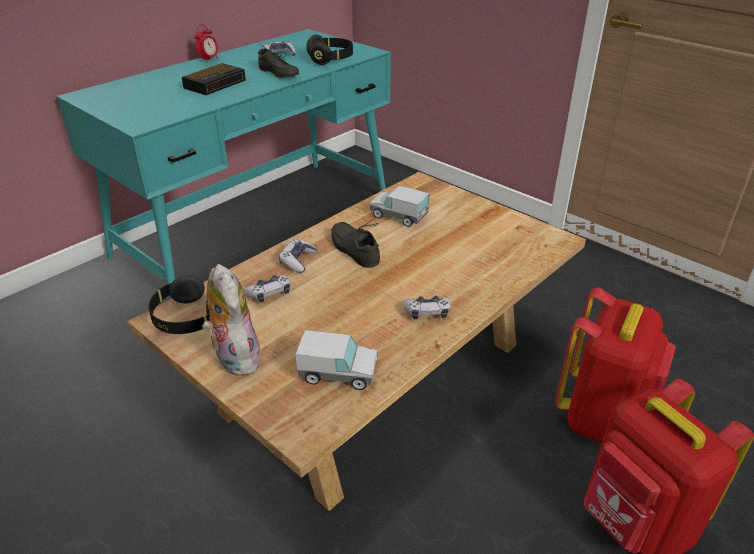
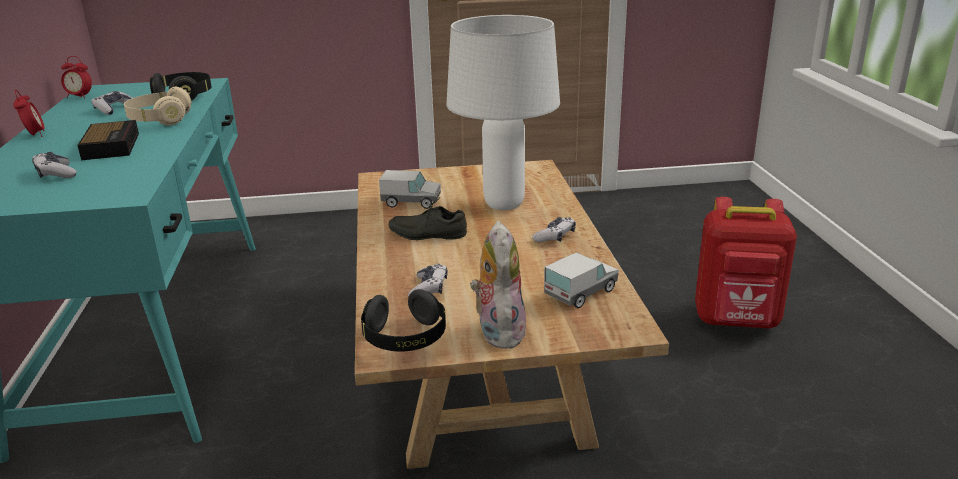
camera: 50 degrees left, 10 degrees down
plush toy [202,264,261,376] -> plush toy turned 75 degrees clockwise [470,221,526,349]
grey shoe [258,44,299,78] -> beige headphones [124,87,191,125]
game controller [279,239,317,273] -> game controller moved to [32,152,76,178]
toy truck [370,186,430,227] -> toy truck turned 150 degrees counterclockwise [379,170,441,209]
red backpack [555,287,676,443] -> none
none -> alarm clock [61,56,92,99]
none -> white table lamp [446,15,560,210]

